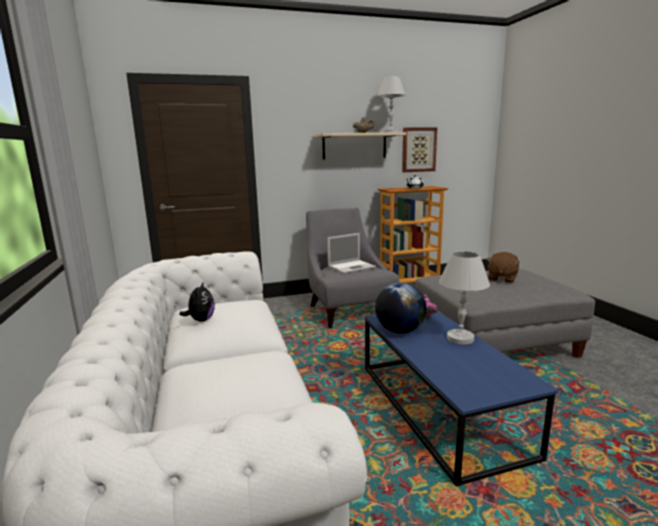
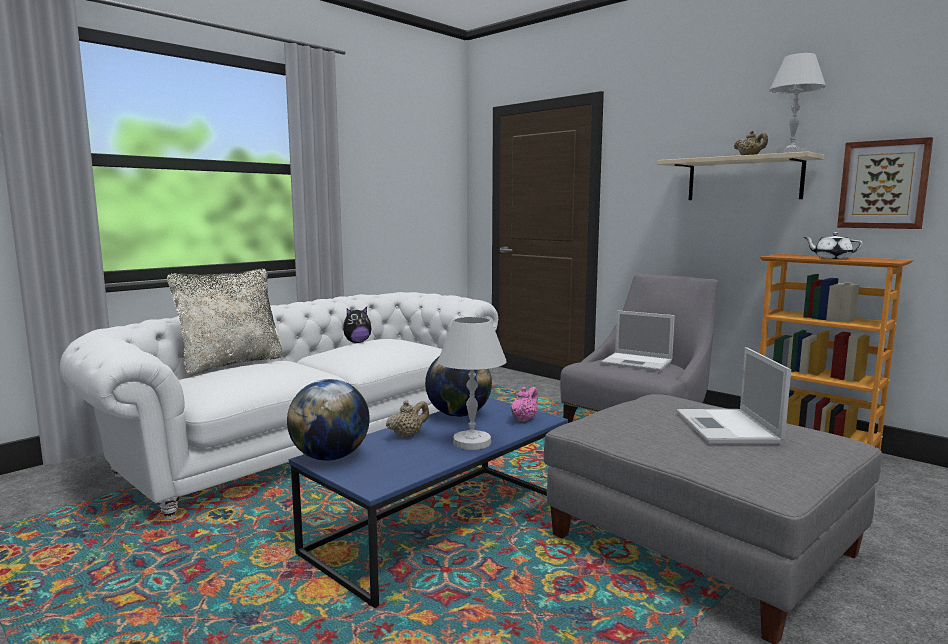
camera: 60 degrees right, 5 degrees down
brown plush toy [487,252,520,283] -> laptop [677,347,791,444]
none -> beige pillow [167,268,283,375]
none -> globe [287,379,370,461]
none -> beige teapot [386,401,429,438]

